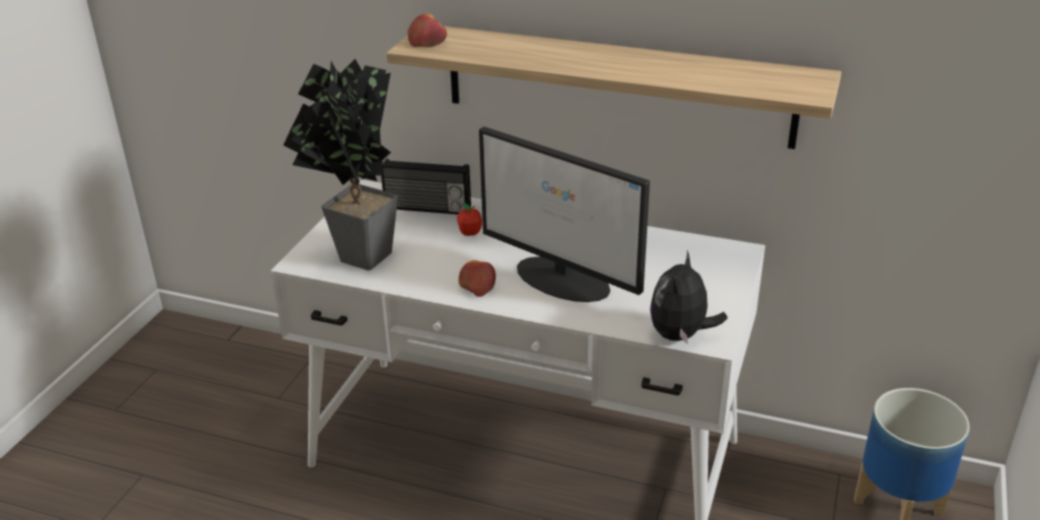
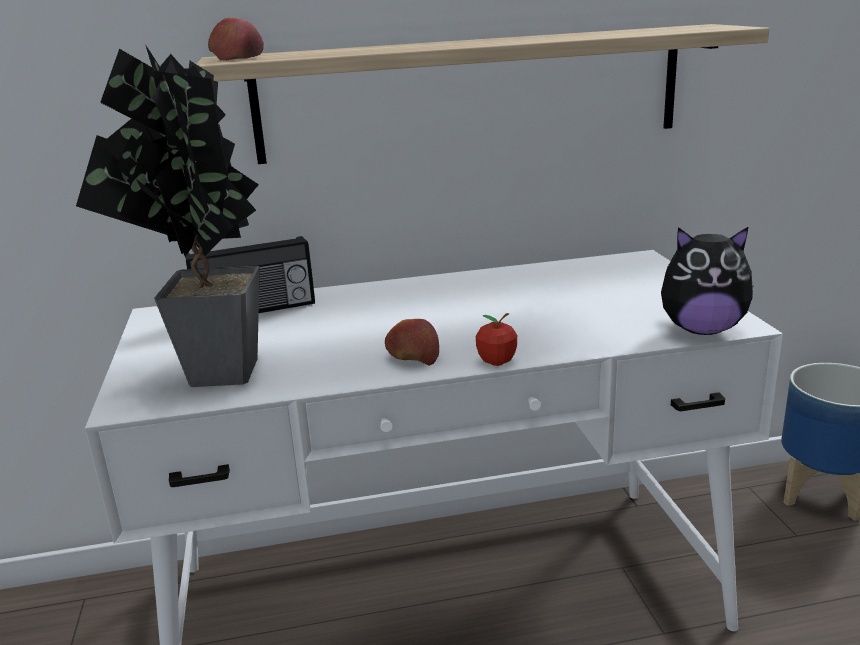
camera: 30 degrees left, 10 degrees down
apple [457,203,482,236] -> apple moved to [476,313,517,366]
monitor [479,127,650,302] -> none
plush toy [650,250,728,344] -> plush toy turned 75 degrees counterclockwise [661,226,754,335]

